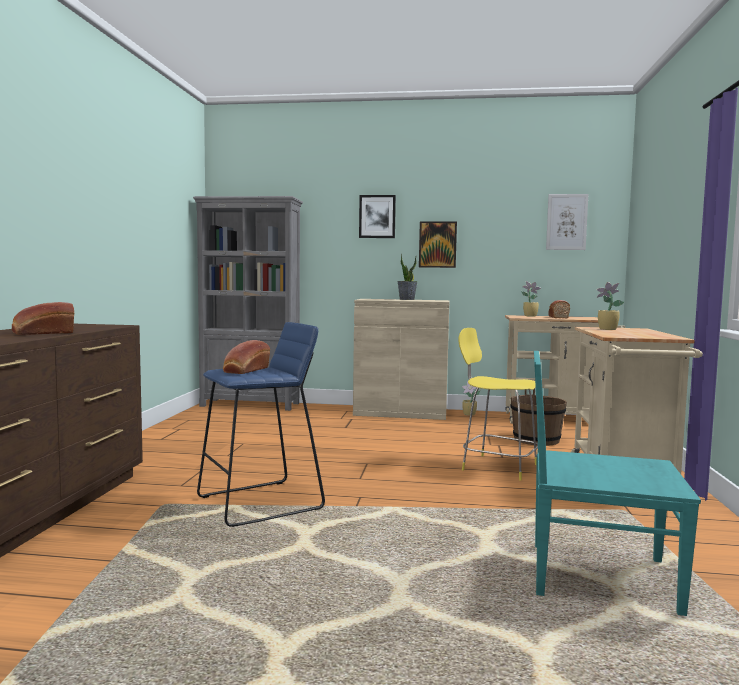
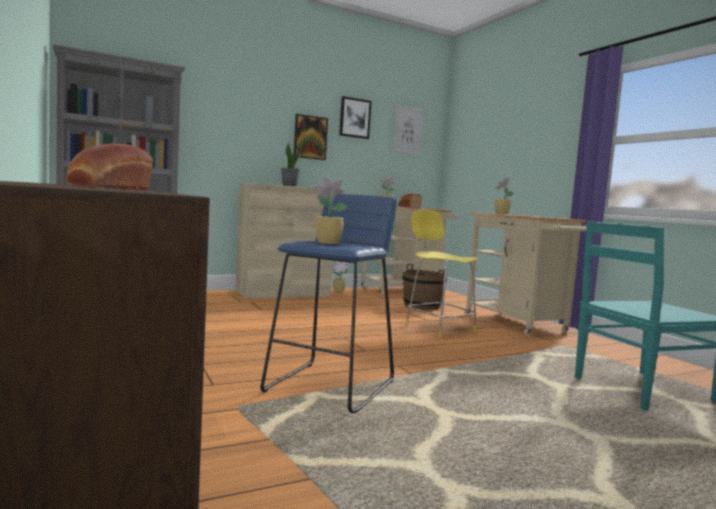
camera: 35 degrees left, 0 degrees up
bread [223,340,270,374] -> potted plant [312,177,349,244]
picture [359,195,396,238] -> picture moved to [339,96,372,139]
yellow chair [458,328,538,481] -> yellow chair turned 60 degrees clockwise [406,210,478,337]

